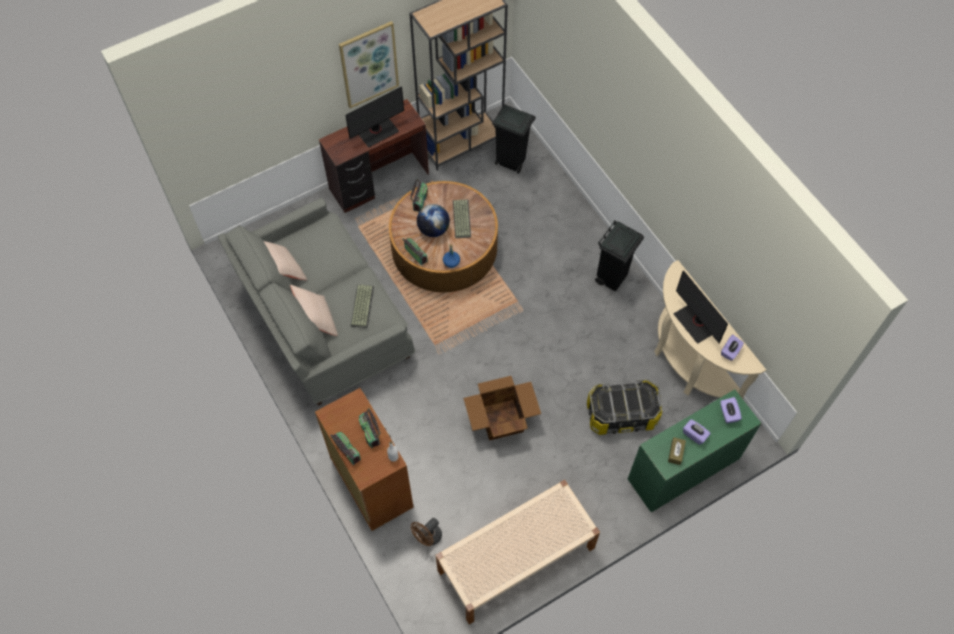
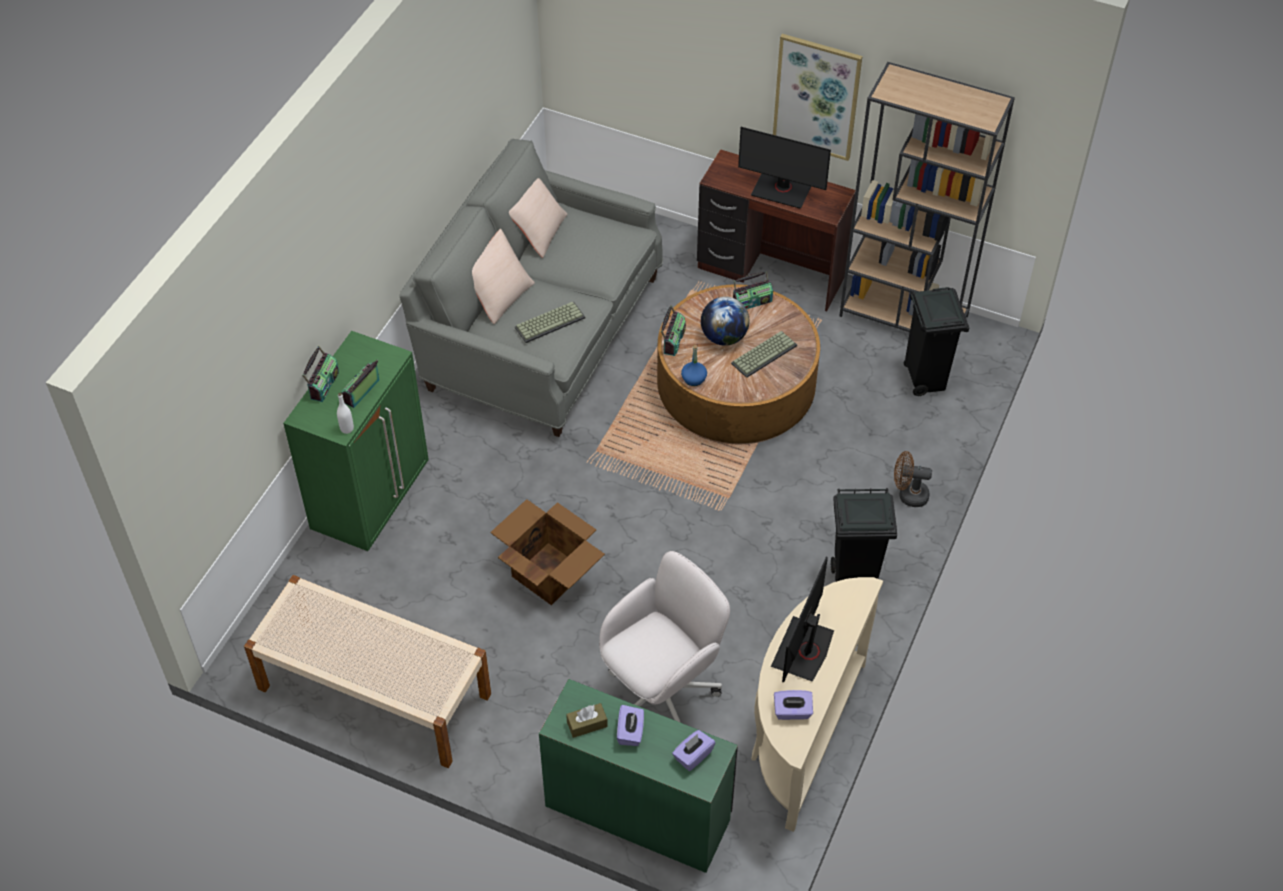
camera: 55 degrees right, 10 degrees down
brown cabinet [315,388,413,531] -> green cabinet [283,331,429,551]
brown fan [411,518,442,546] -> brown fan moved to [894,451,932,507]
storage box [587,379,663,435] -> white office chair [599,551,730,723]

